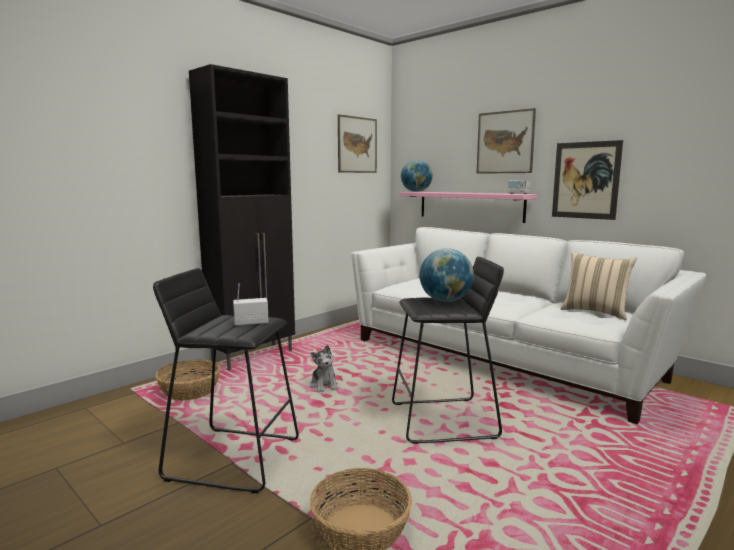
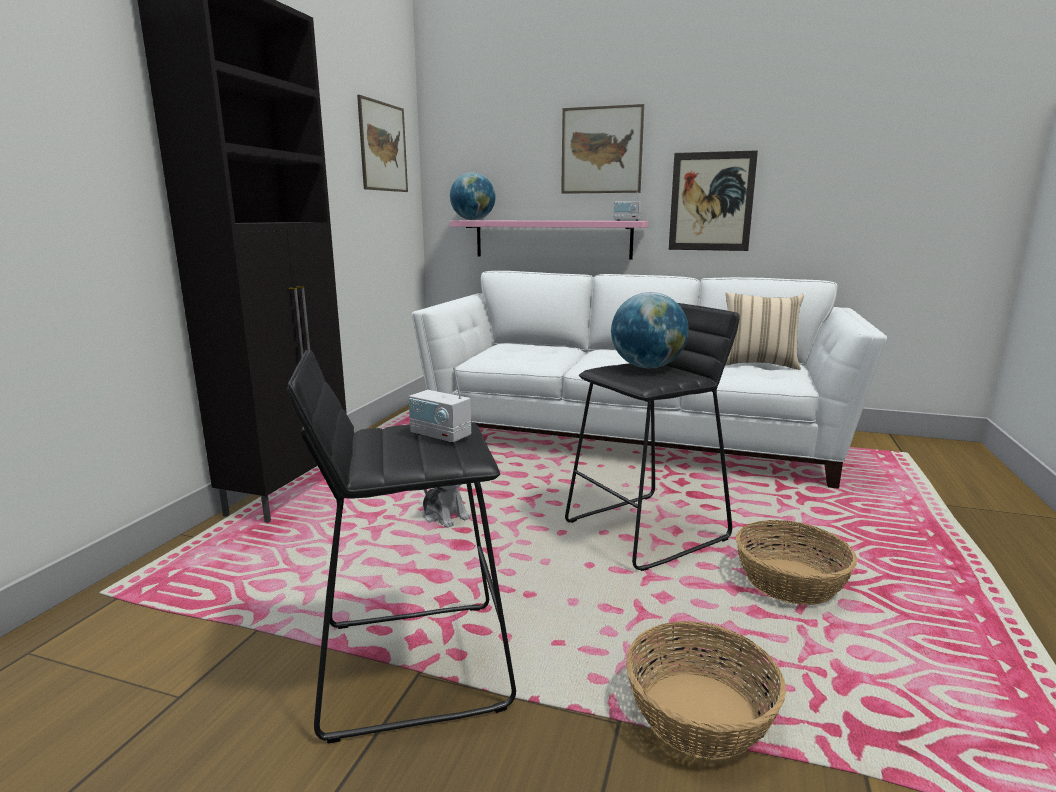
camera: 25 degrees left, 5 degrees up
basket [155,359,220,401] -> basket moved to [736,520,857,605]
radio [233,284,269,326] -> radio turned 105 degrees counterclockwise [409,367,471,444]

